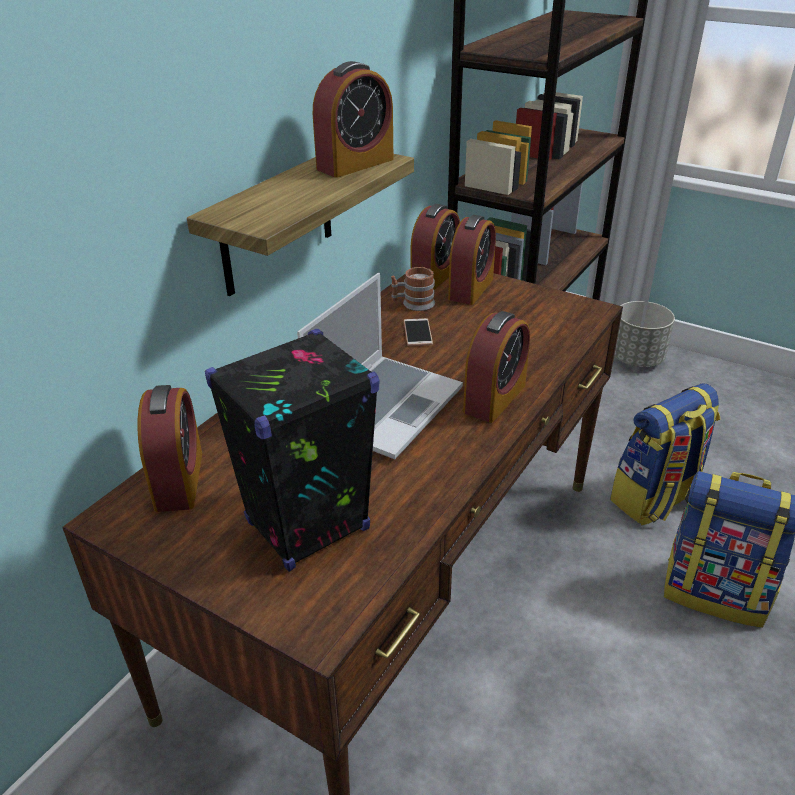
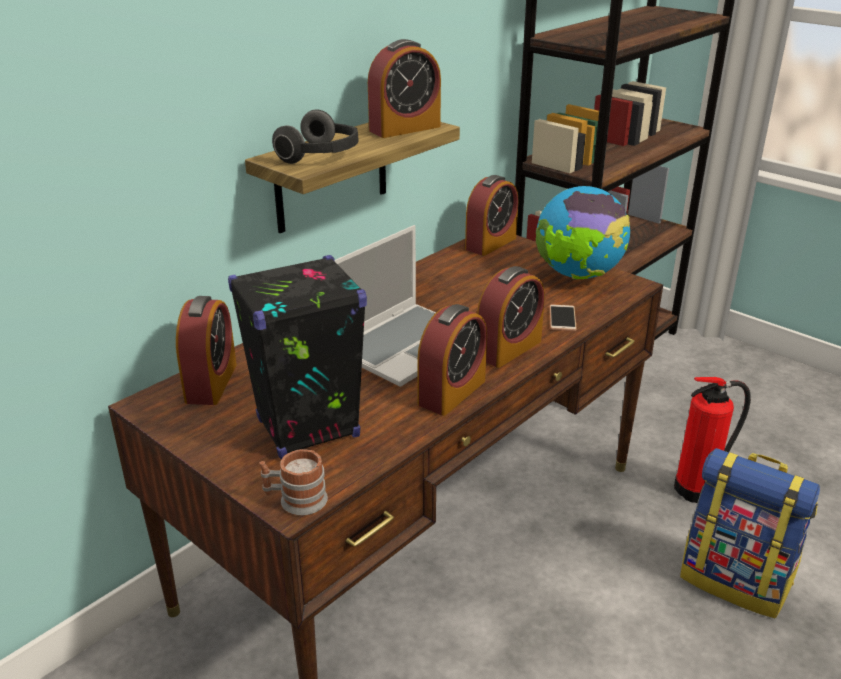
camera: 10 degrees right, 5 degrees down
mug [391,267,435,311] -> mug moved to [259,449,328,515]
phone [404,318,433,346] -> phone moved to [550,304,576,331]
alarm clock [448,215,496,305] -> alarm clock moved to [417,304,487,416]
backpack [610,384,720,525] -> fire extinguisher [674,377,751,503]
grey planter [614,301,675,367] -> none
none -> headphones [272,109,358,164]
none -> globe [536,186,630,280]

